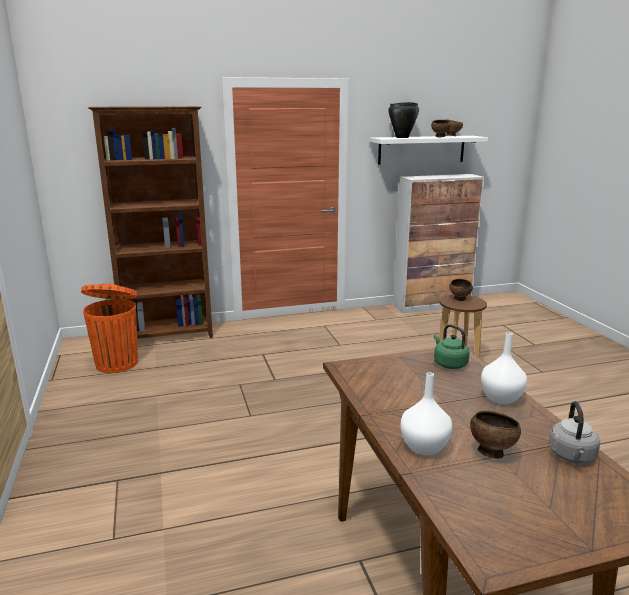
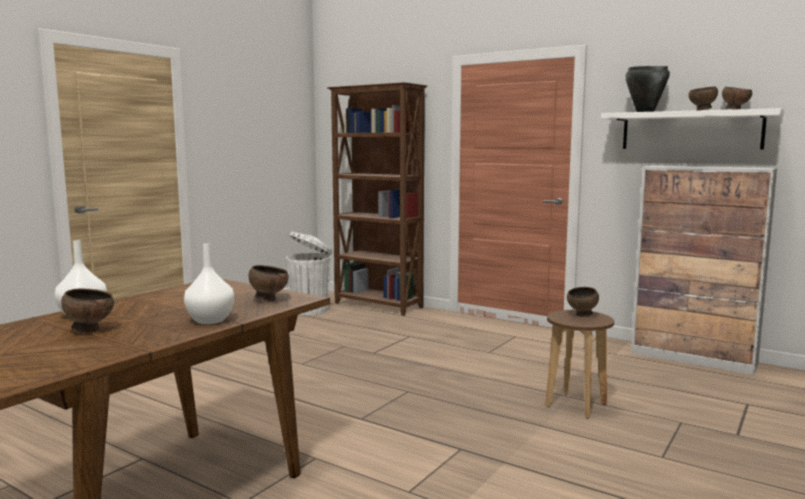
camera: 50 degrees right, 10 degrees down
orange trash can [81,283,138,373] -> white trash can [286,232,333,315]
green kettle [434,324,470,369] -> brown bowl [249,265,289,301]
grey kettle [549,401,600,463] -> none

